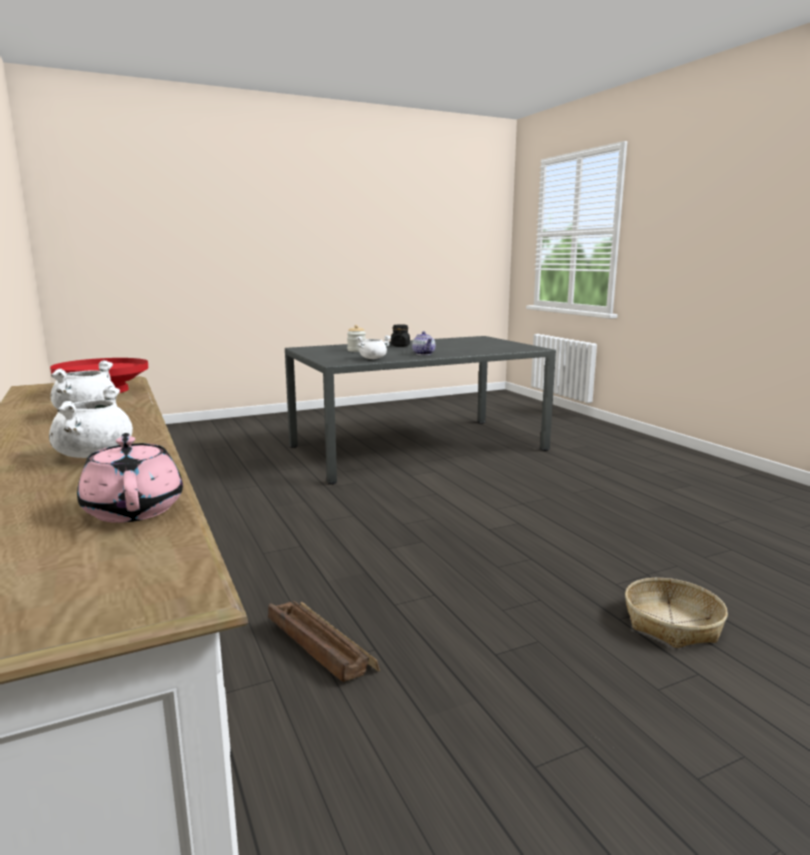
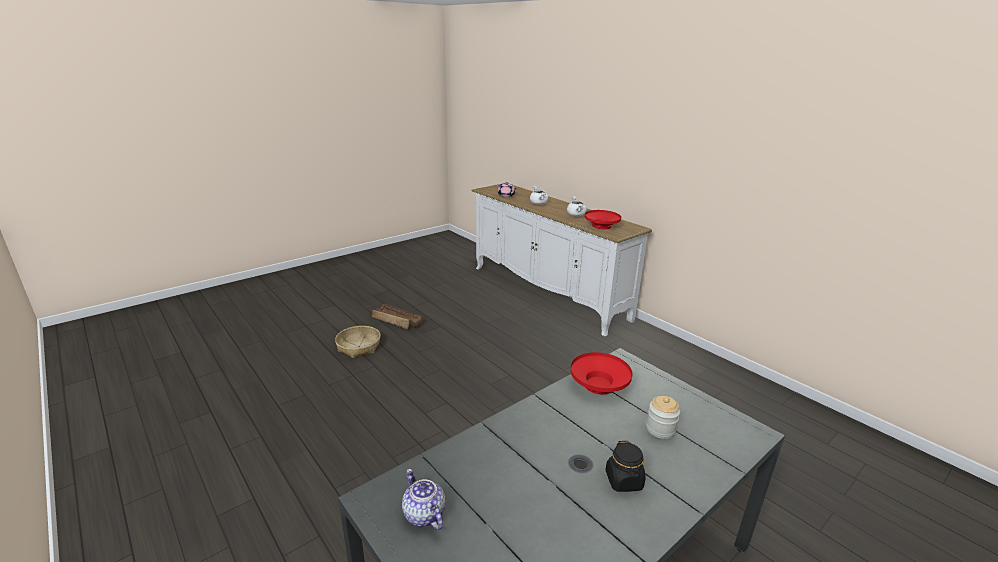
camera: 165 degrees right, 10 degrees up
crate [268,600,380,682] -> crate moved to [372,304,423,329]
white cooking pot [356,335,391,359] -> red bowl [571,352,632,395]
teapot [412,331,435,355] -> teapot moved to [402,469,445,530]

